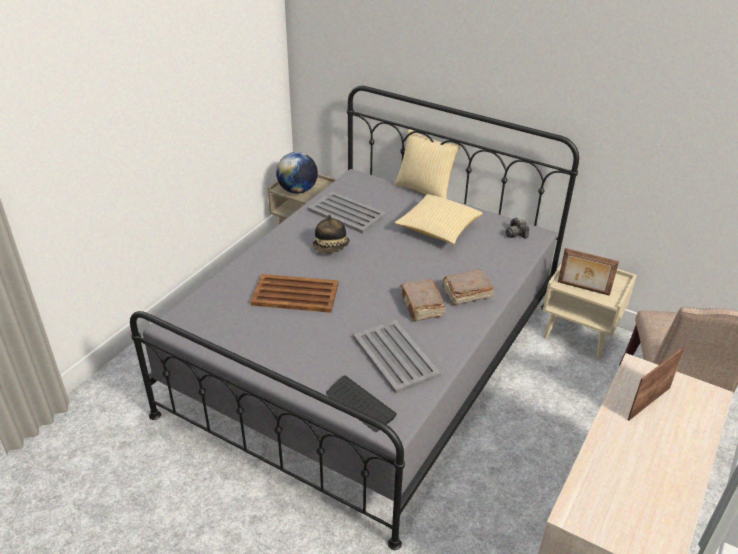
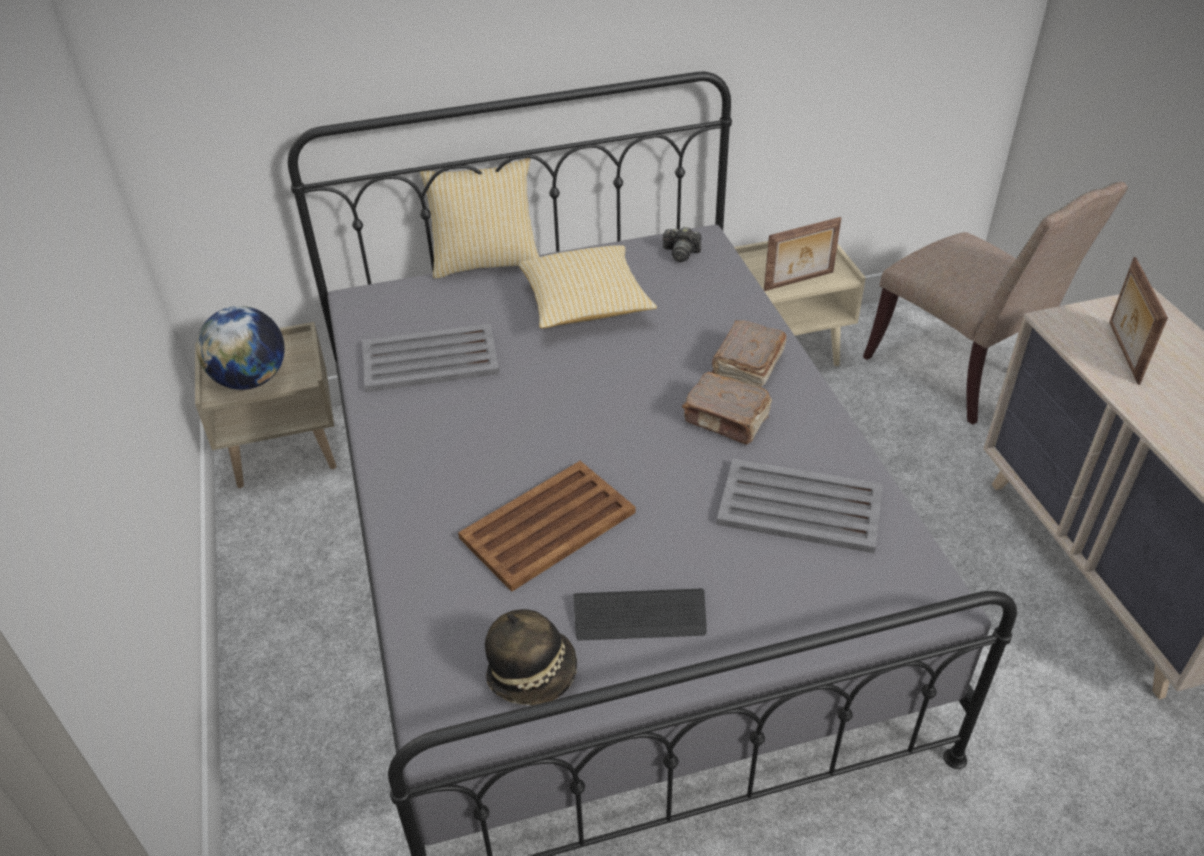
camera: 45 degrees left, 5 degrees up
hat [313,215,350,254] -> hat moved to [485,609,577,705]
keyboard [326,375,397,432] -> keyboard moved to [573,589,707,640]

